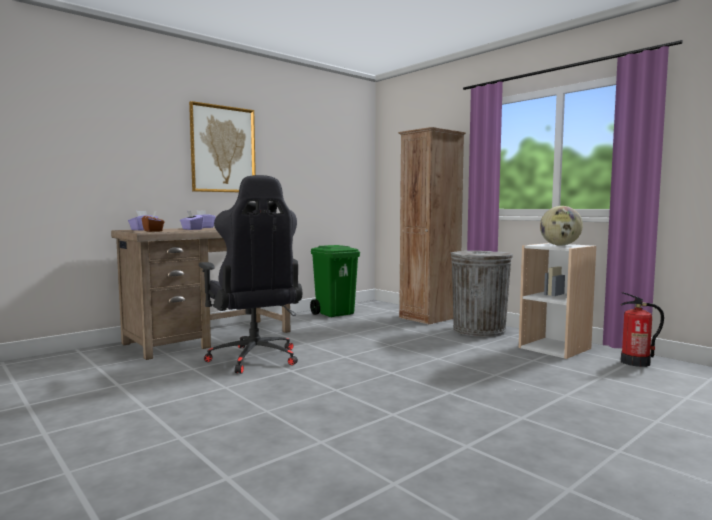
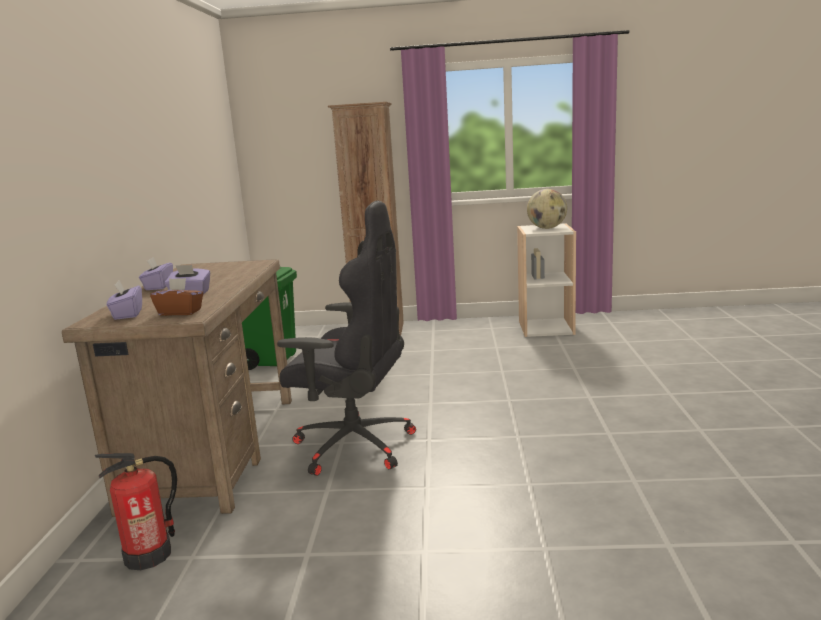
camera: 45 degrees left, 10 degrees up
picture [189,101,256,192] -> none
grey trash can [450,251,513,337] -> none
fire extinguisher [620,292,664,367] -> fire extinguisher moved to [95,453,177,570]

